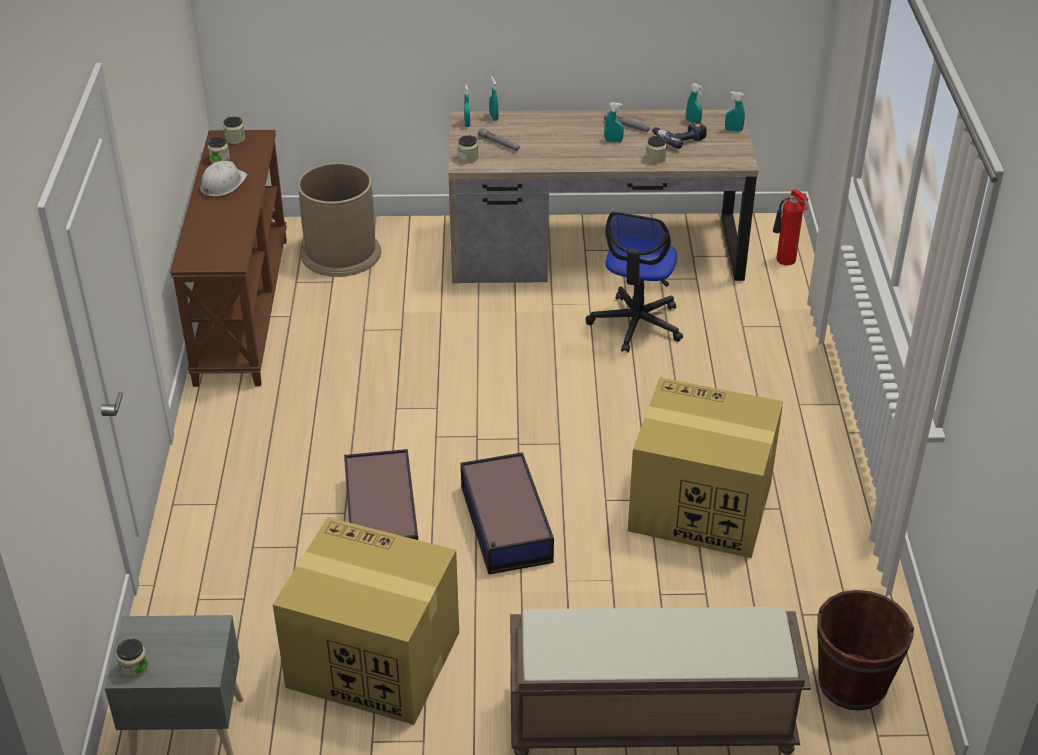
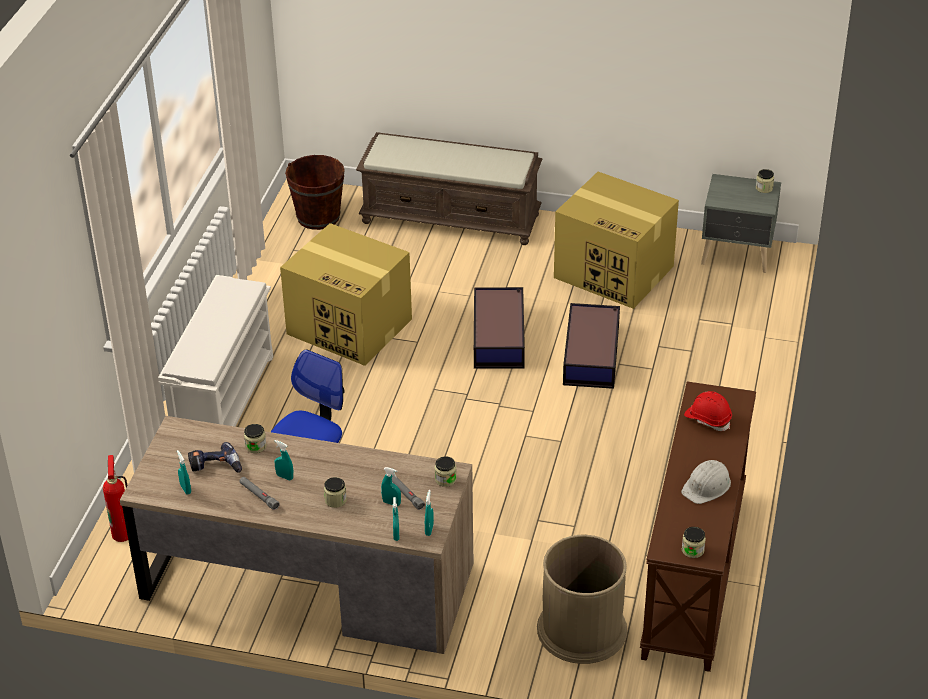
camera: 165 degrees left, 0 degrees up
jar [207,136,230,163] -> jar moved to [324,477,347,508]
turquoise spray bottle [725,92,745,132] -> turquoise spray bottle moved to [381,467,401,506]
none -> white shoe rack [158,275,273,427]
none -> red hard hat [684,391,732,431]

